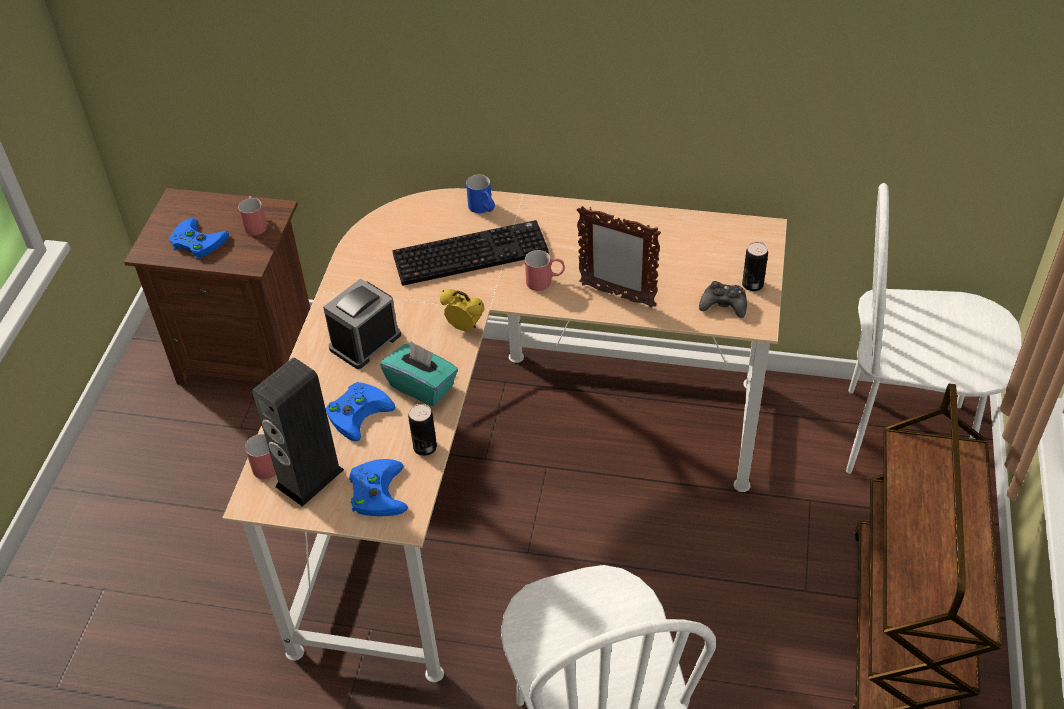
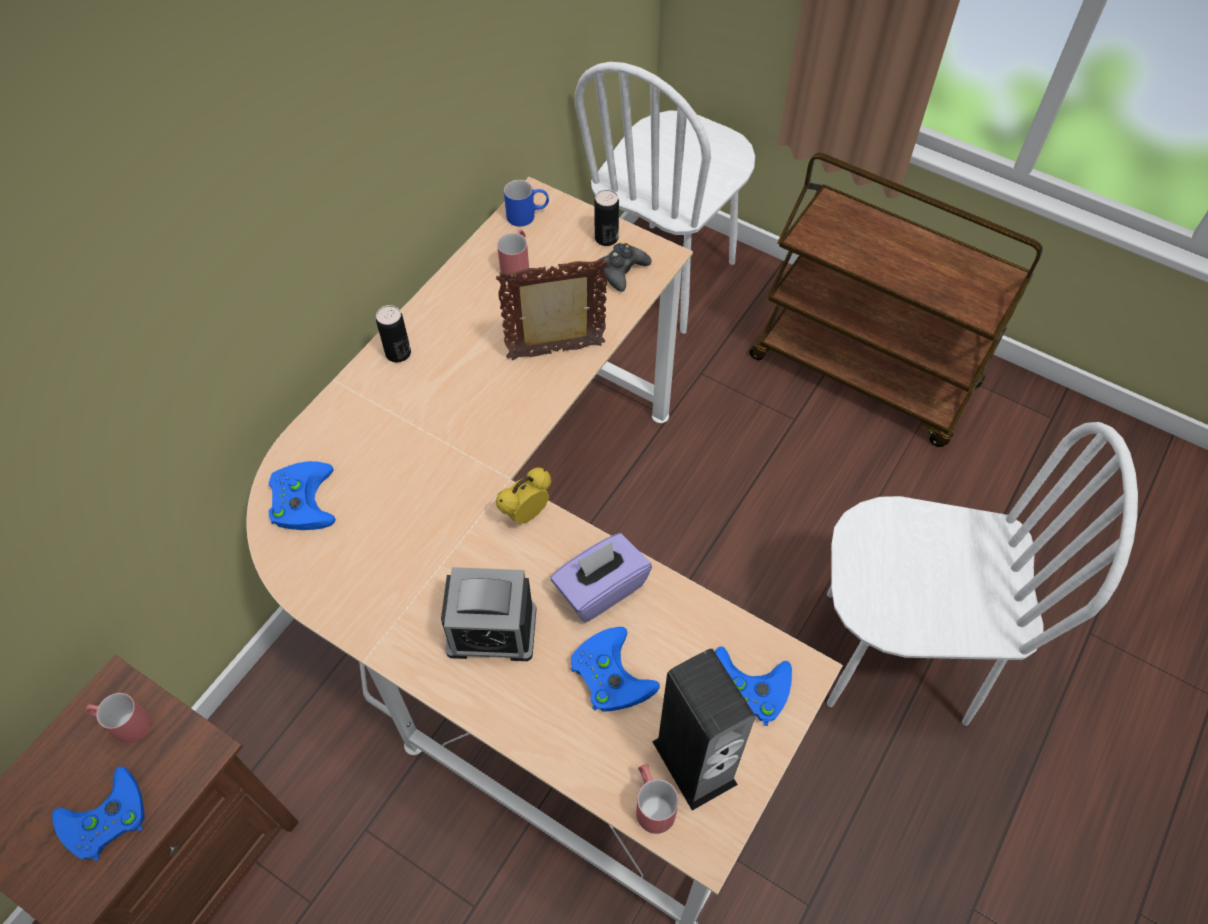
camera: 70 degrees left, 10 degrees up
alarm clock [323,278,401,369] -> alarm clock turned 60 degrees counterclockwise [441,567,536,661]
turquoise tissue box [380,341,458,406] -> purple tissue box [551,533,652,623]
keyboard [393,220,549,286] -> none
can [408,404,437,456] -> can moved to [376,305,411,362]
blue mug [466,174,495,213] -> blue mug moved to [504,180,549,227]
red mug [525,250,565,291] -> red mug moved to [497,229,529,278]
picture frame [577,206,661,308] -> picture frame turned 150 degrees counterclockwise [496,258,608,360]
none -> blue game controller [268,461,336,530]

